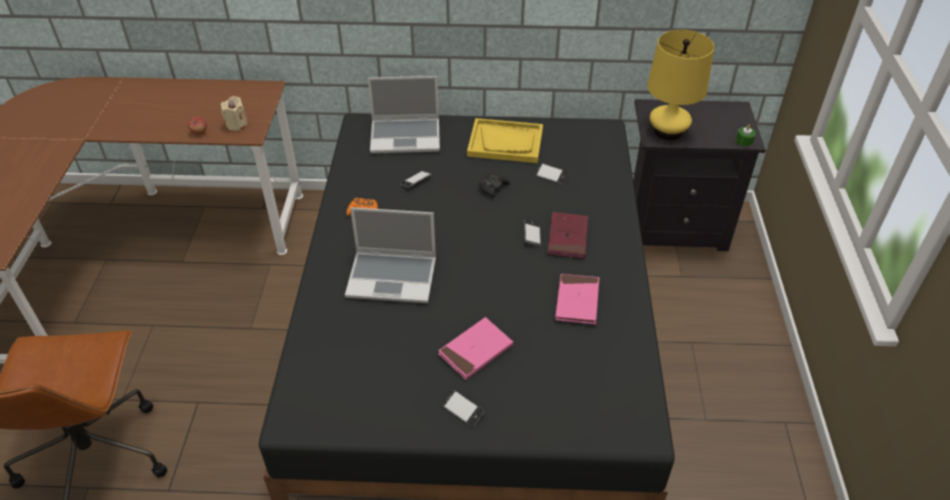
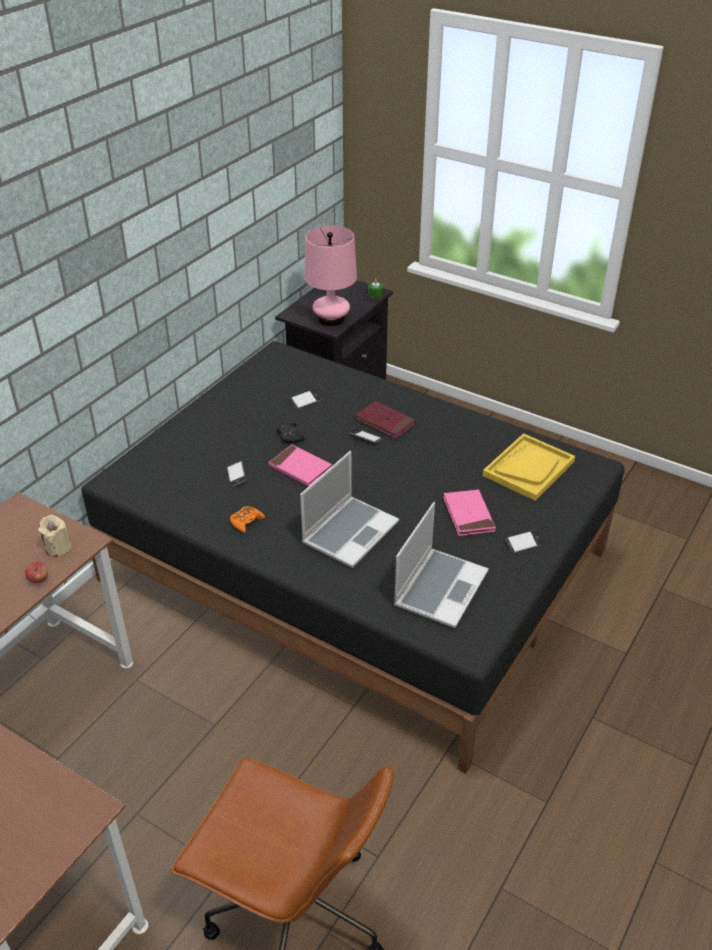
camera: 60 degrees left, 5 degrees down
laptop [368,76,440,154] -> laptop moved to [394,502,489,628]
yellow tray [467,118,543,163] -> yellow tray moved to [483,433,575,501]
pink book [555,274,599,324] -> pink book moved to [268,445,332,486]
yellow table lamp [647,30,714,141] -> pink table lamp [304,225,357,326]

